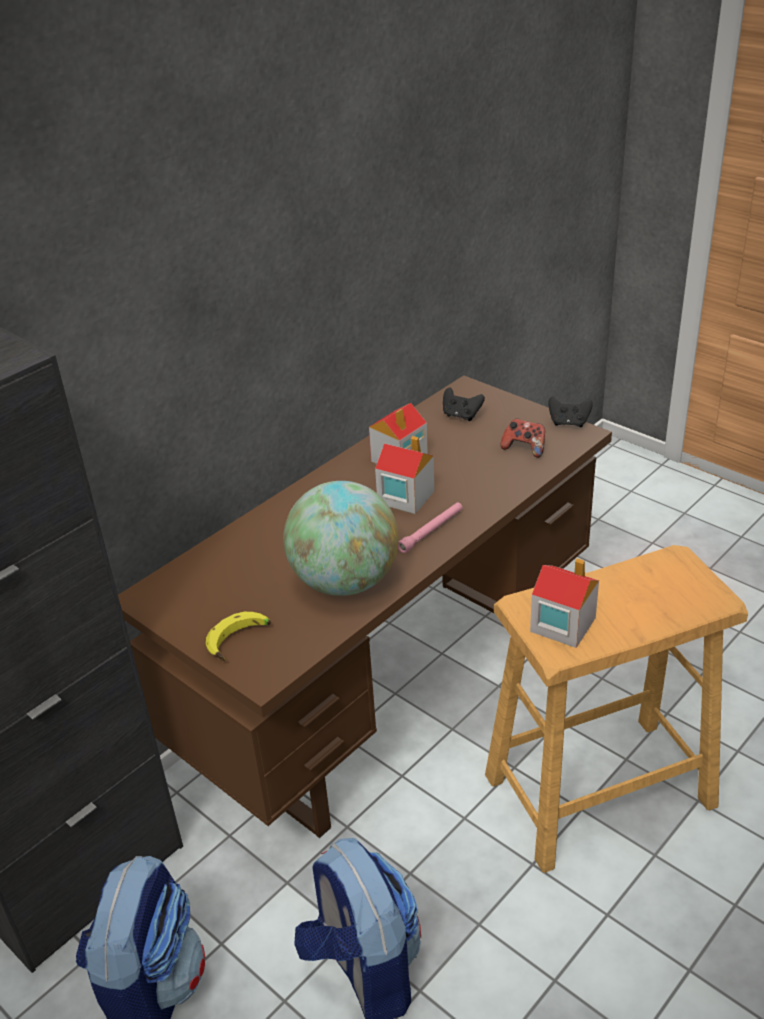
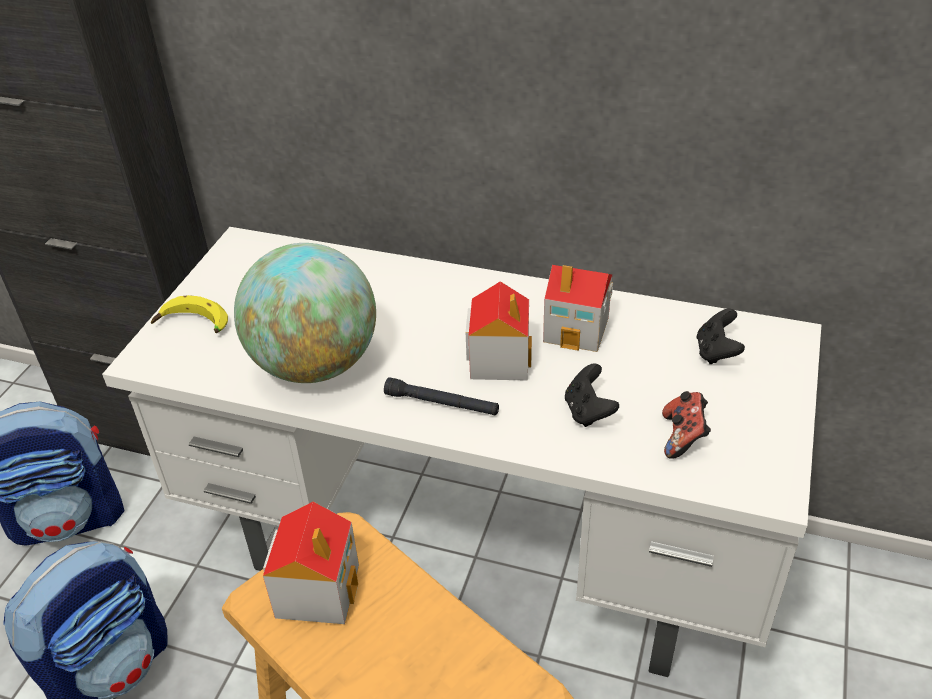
camera: 65 degrees right, 5 degrees up
brown desk [118,375,612,838] -> white desk [102,227,821,677]
pink flashlight [398,502,462,553] -> black flashlight [384,377,499,415]
black game controller [548,396,593,427] -> black game controller moved to [565,364,619,427]

